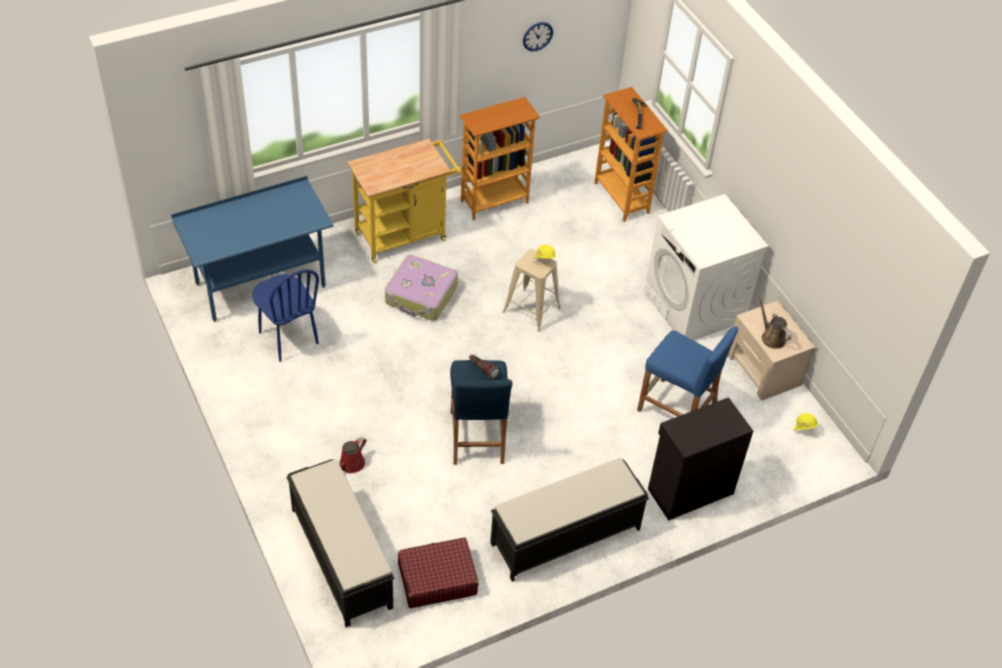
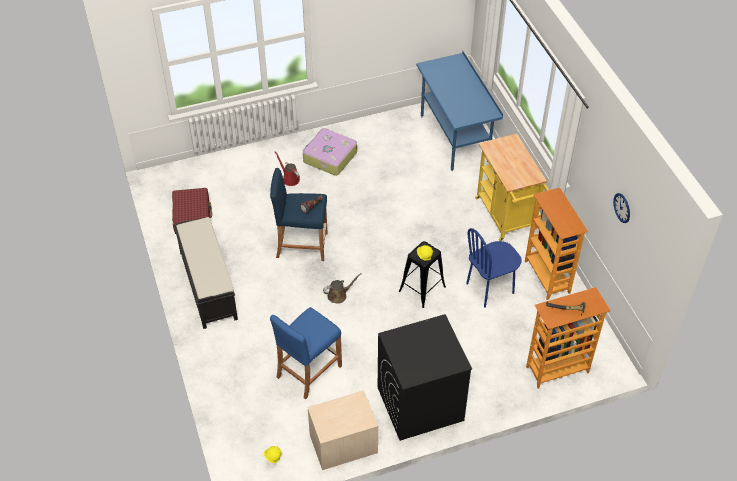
camera: 100 degrees right, 0 degrees up
blue chair [252,269,319,362] -> blue chair moved to [466,228,522,308]
black bench [287,459,394,627] -> none
suitcase [385,255,458,320] -> suitcase moved to [303,128,357,176]
beige stool [503,249,561,332] -> black stool [399,241,446,308]
white washing machine [644,194,768,341] -> black washing machine [378,314,472,441]
black cabinet [648,397,753,521] -> none
brown watering can [758,295,791,349] -> brown watering can moved to [323,273,362,304]

